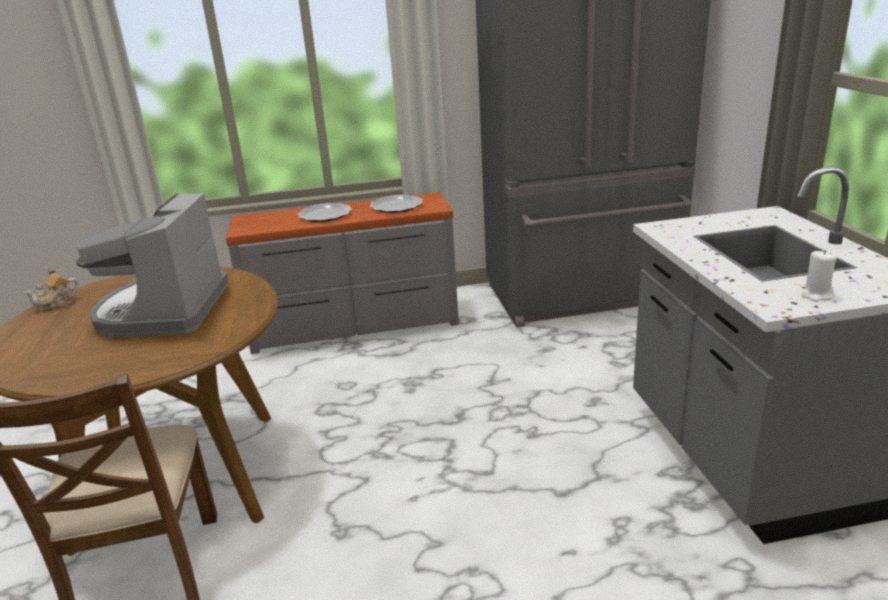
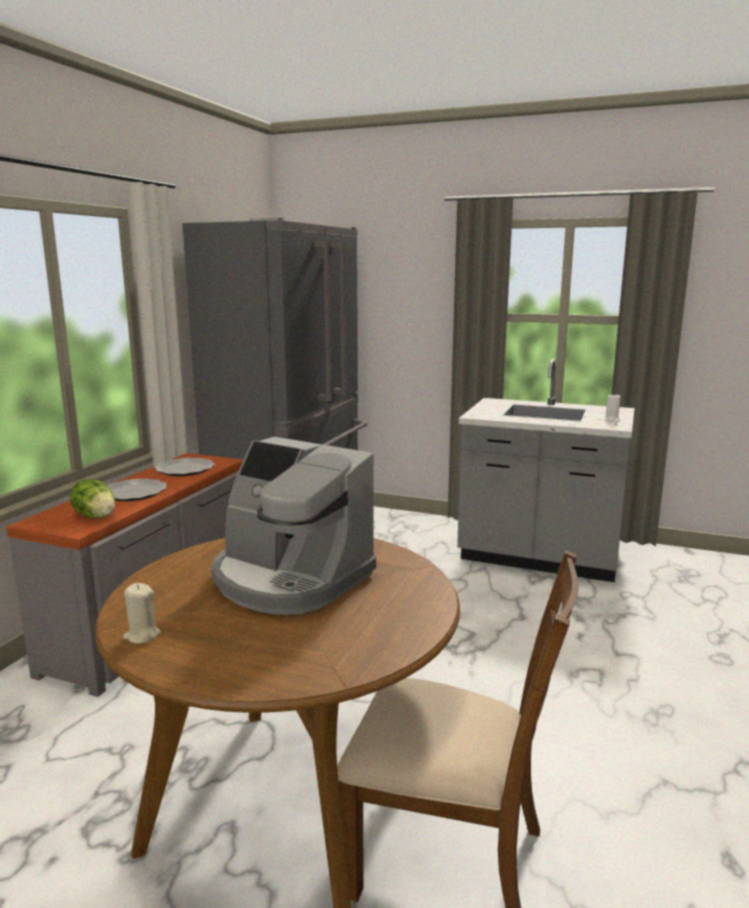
camera: 60 degrees left, 10 degrees down
teapot [24,268,78,312] -> beige candle [123,583,161,644]
none -> lettuce [70,479,115,519]

